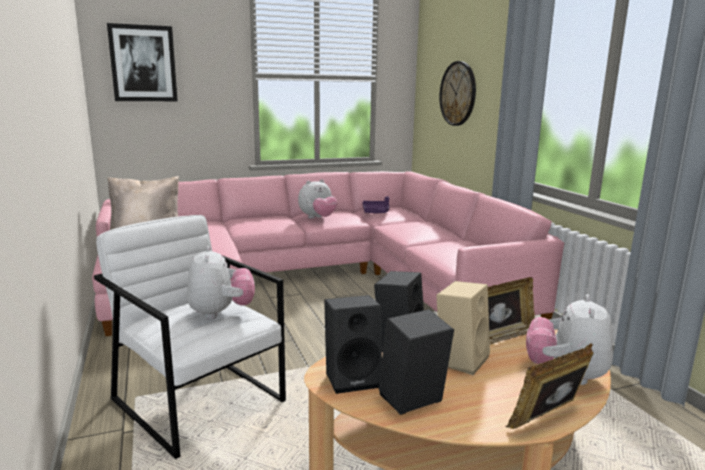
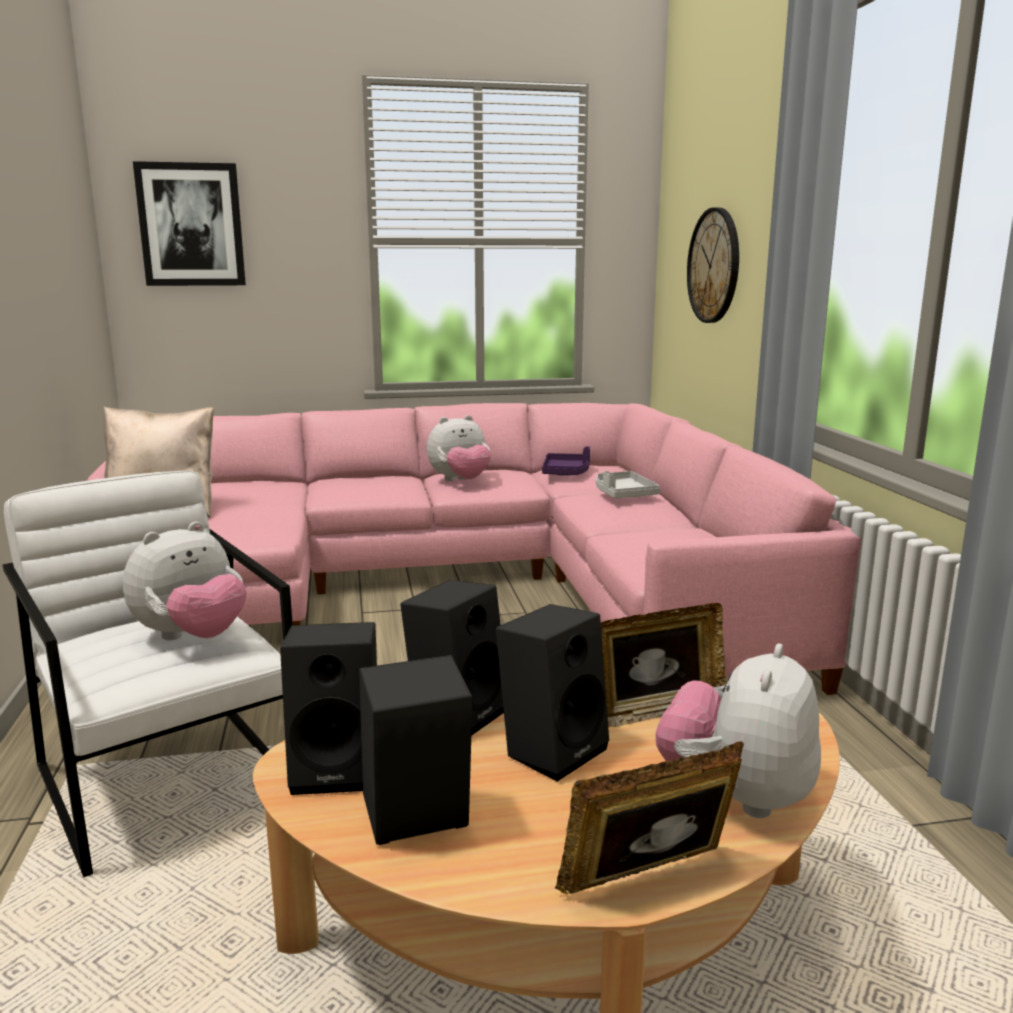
camera: 10 degrees right, 0 degrees up
plush toy [187,246,255,319] -> plush toy turned 45 degrees clockwise [123,522,247,640]
beige speaker [436,281,490,375] -> black speaker [496,604,609,781]
none -> grey tray [596,471,660,498]

